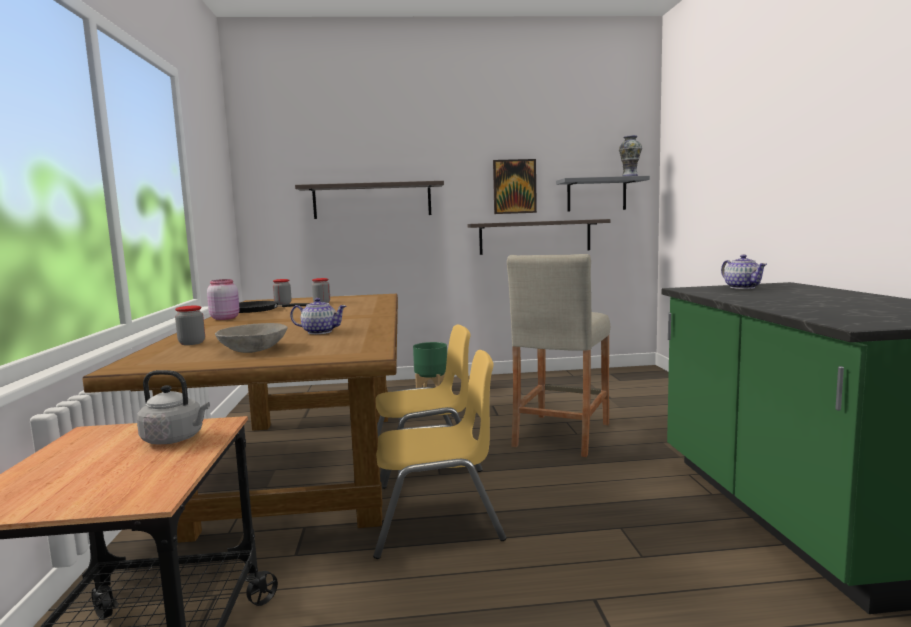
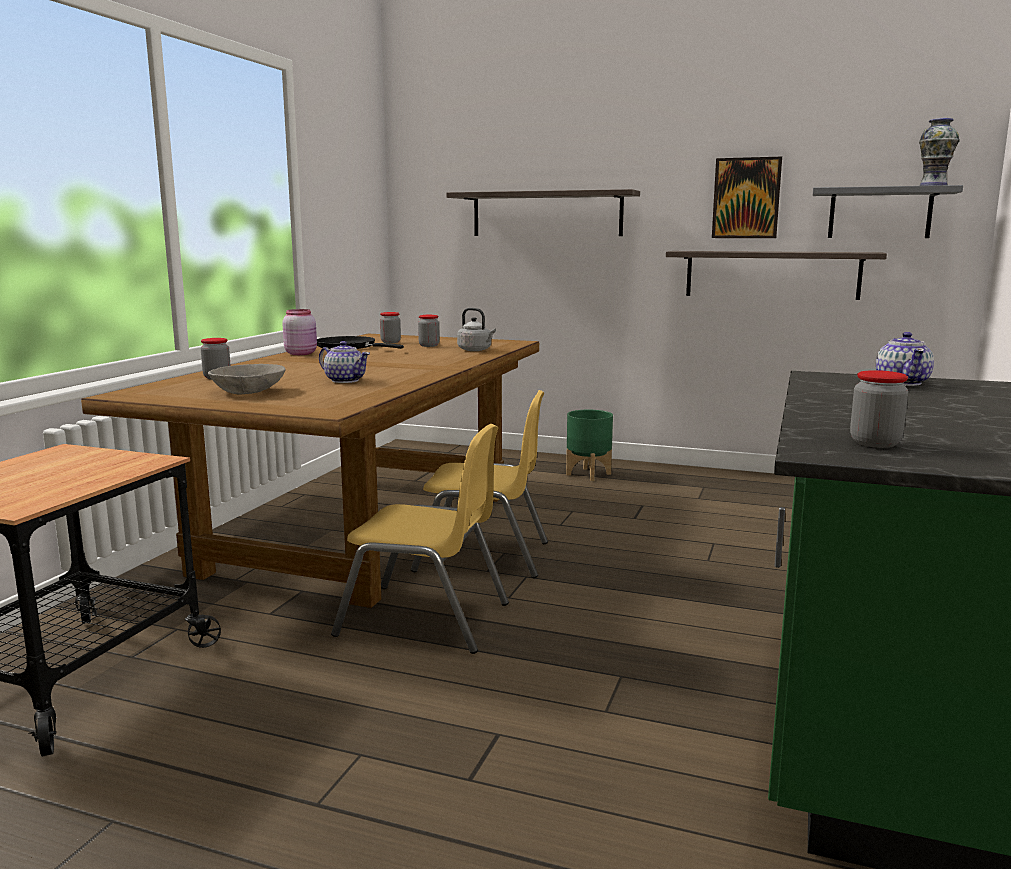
camera: 25 degrees right, 5 degrees up
grey kettle [137,370,210,444] -> grey kettle moved to [457,308,496,351]
beige stool [507,254,610,457] -> none
none -> jar [850,370,908,448]

